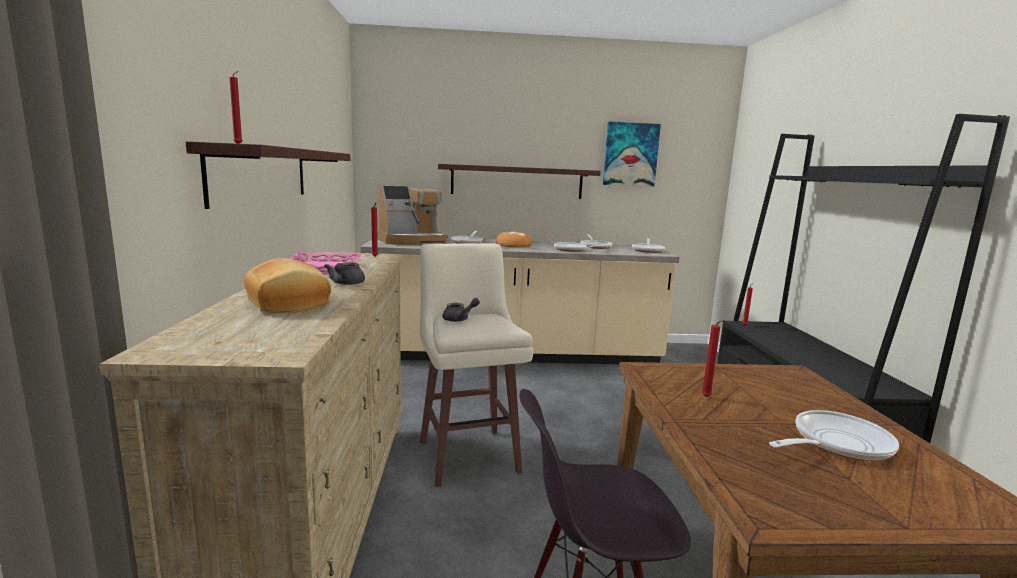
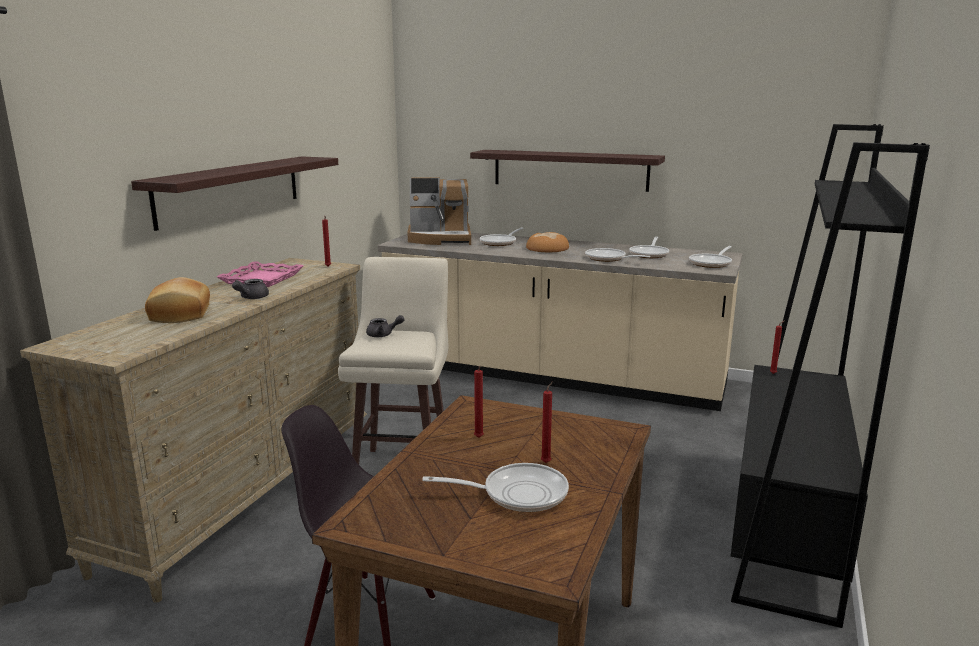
camera: 25 degrees right, 5 degrees up
red candle [229,71,243,144] -> red candle moved to [541,381,553,463]
picture [603,122,661,187] -> none

